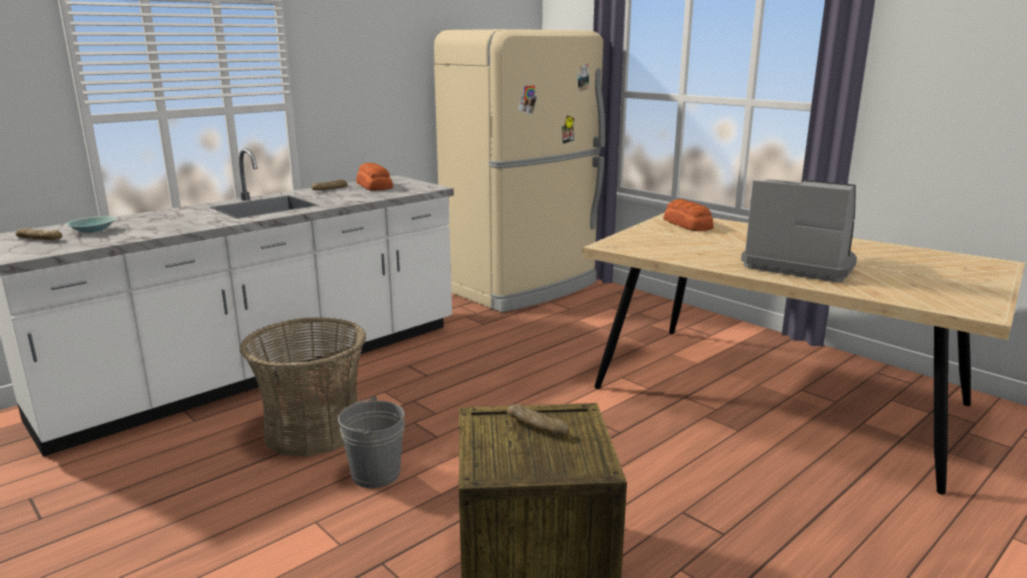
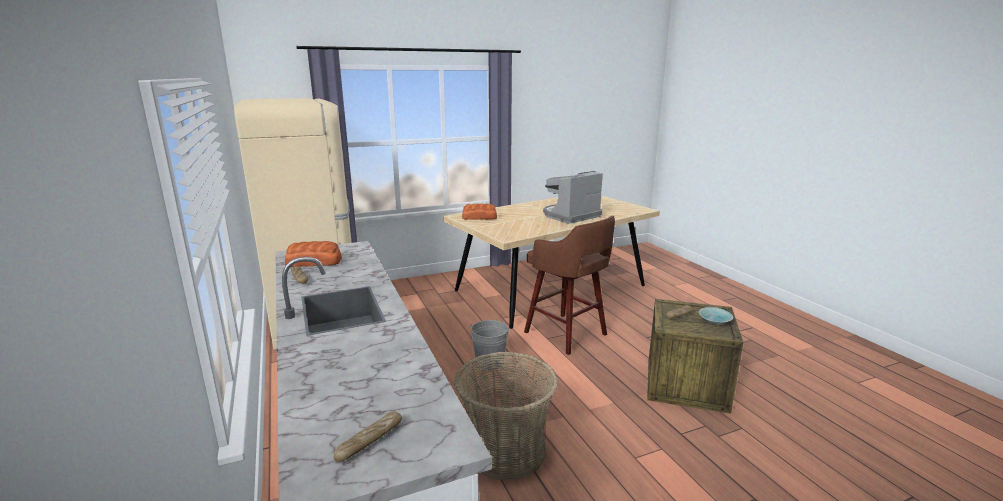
camera: 70 degrees left, 0 degrees up
turquoise bowl [66,216,117,233] -> turquoise bowl moved to [699,307,733,324]
grey bucket [338,396,404,488] -> grey bucket moved to [469,320,510,370]
none -> brown stool [524,216,615,355]

